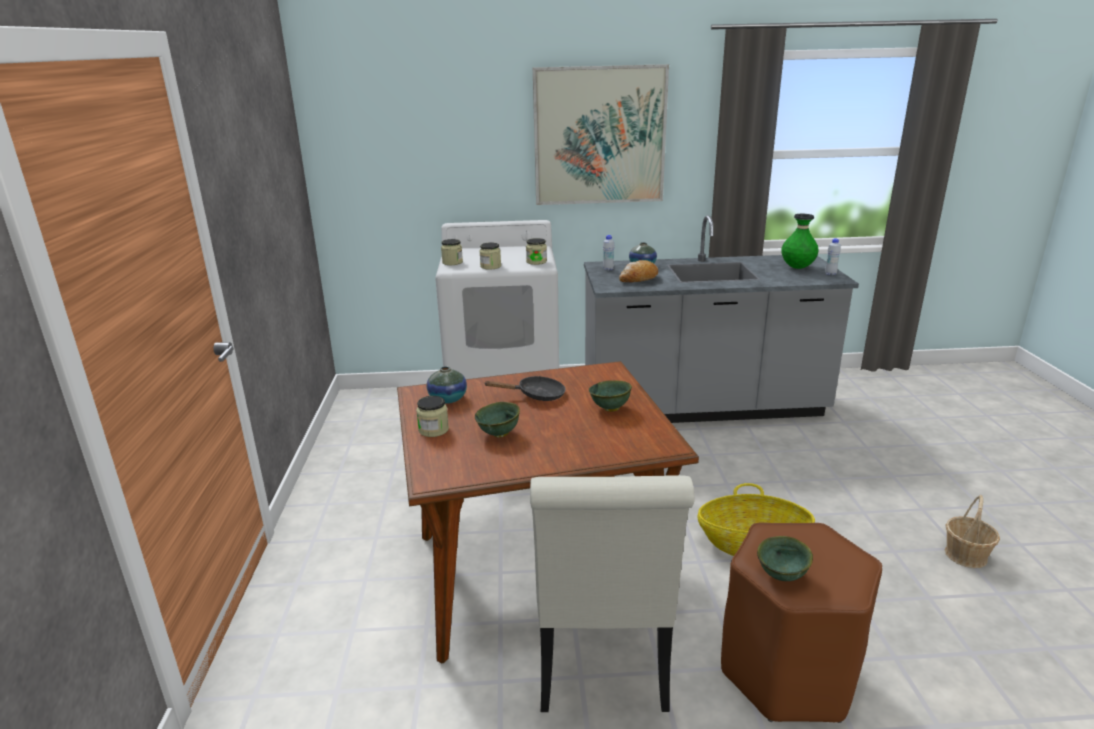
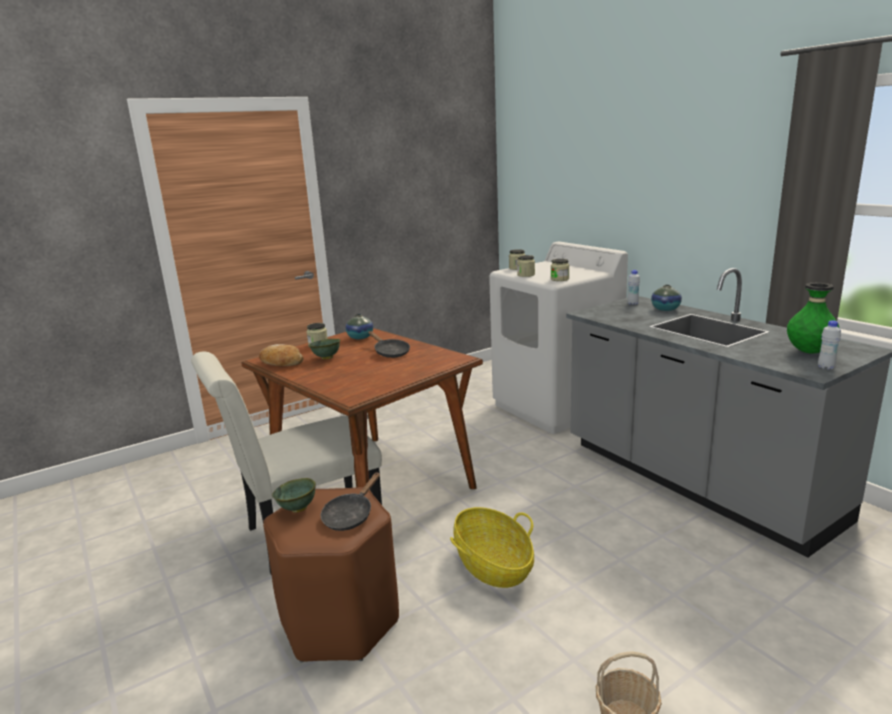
camera: 60 degrees right, 5 degrees down
picture [533,64,669,205] -> none
green bowl [589,380,632,412] -> none
bread [619,260,658,282] -> bread moved to [259,344,303,366]
none -> black frying pan [321,472,380,531]

